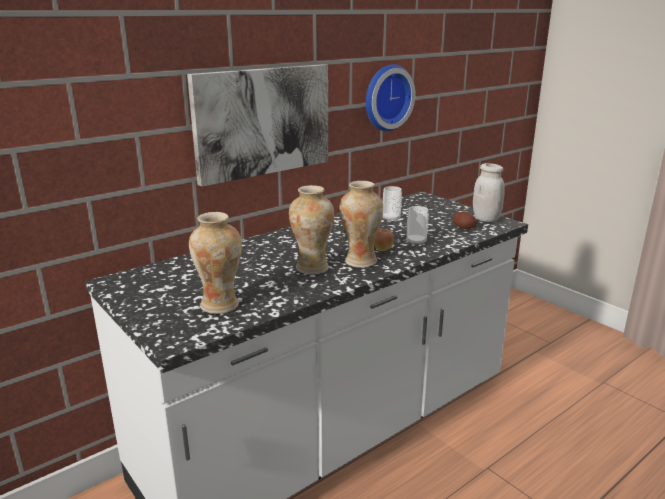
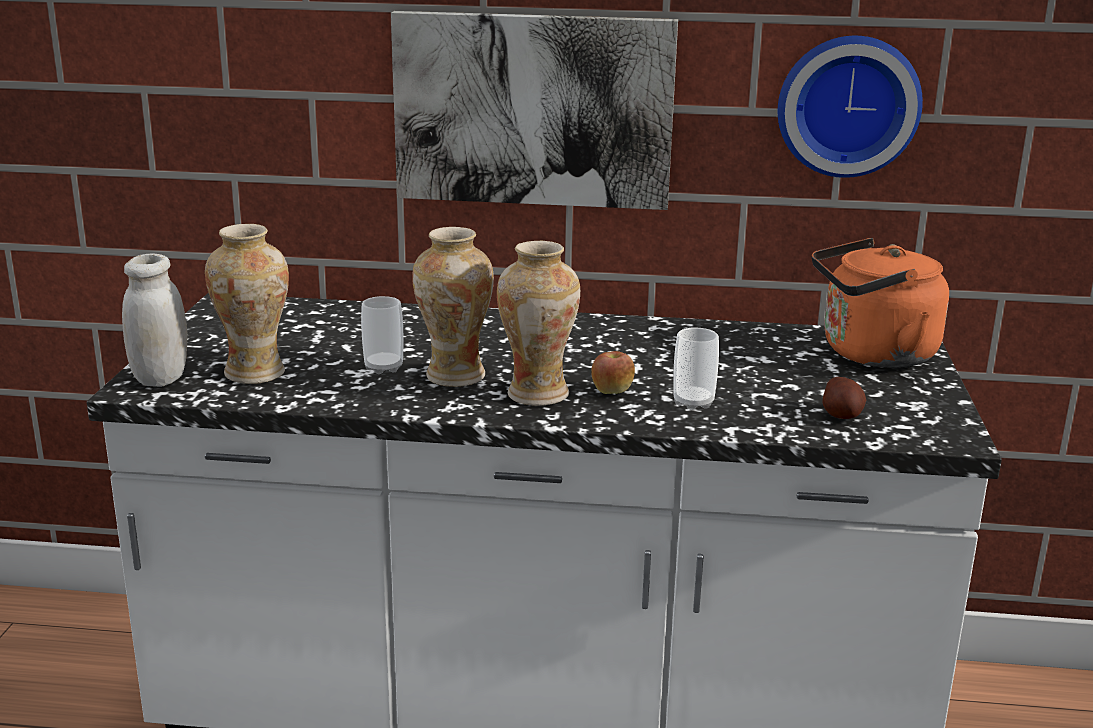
camera: 45 degrees right, 0 degrees up
cup [383,186,402,221] -> cup moved to [361,296,403,374]
white jar [473,163,505,222] -> white jar moved to [122,253,187,387]
none -> orange kettle [812,238,949,368]

